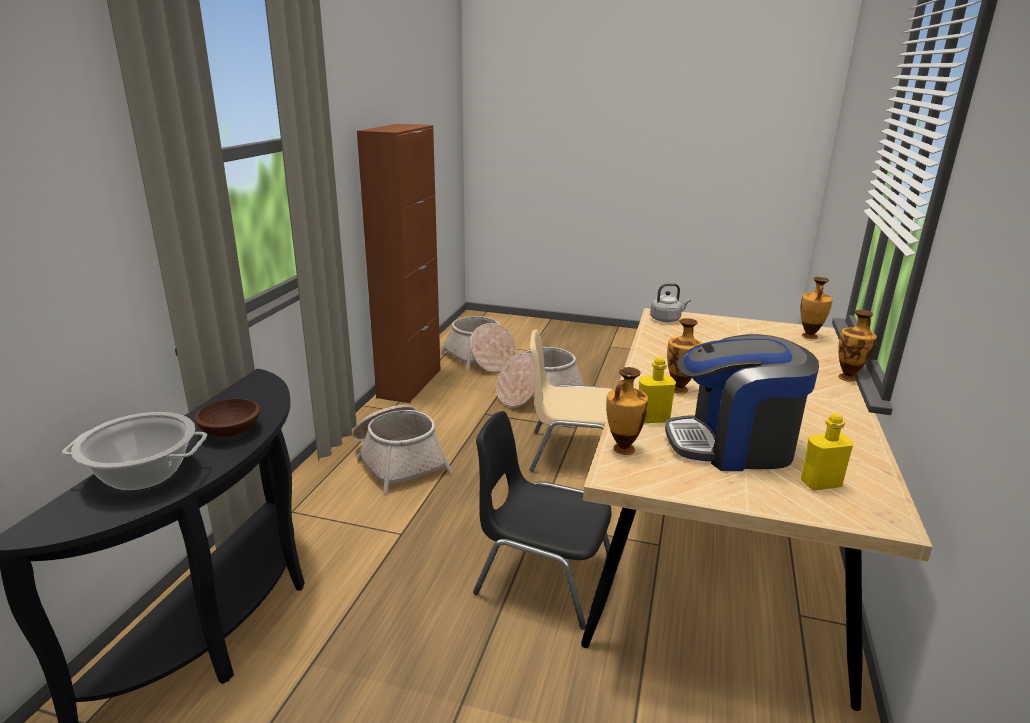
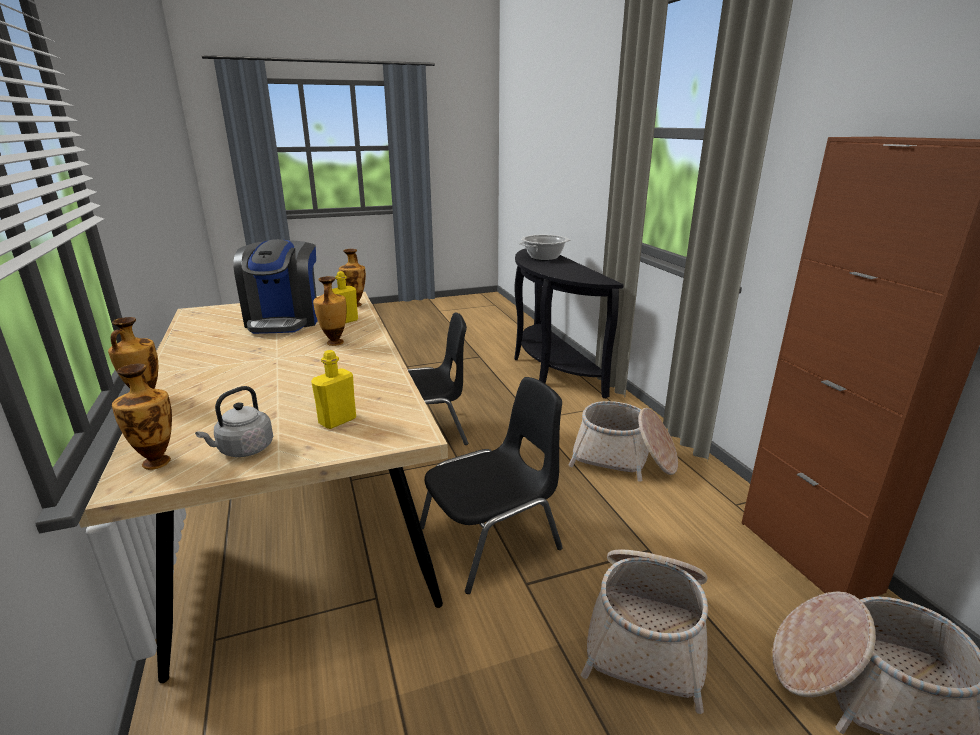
camera: 145 degrees right, 0 degrees up
brown bowl [195,399,260,437] -> none
beige chair [529,329,613,472] -> black chair [420,377,563,594]
grey kettle [650,283,691,322] -> grey kettle moved to [195,386,273,457]
coffee machine [665,334,819,471] -> coffee machine turned 120 degrees clockwise [233,239,318,334]
yellow bottle [801,413,853,491] -> yellow bottle moved to [311,350,356,429]

